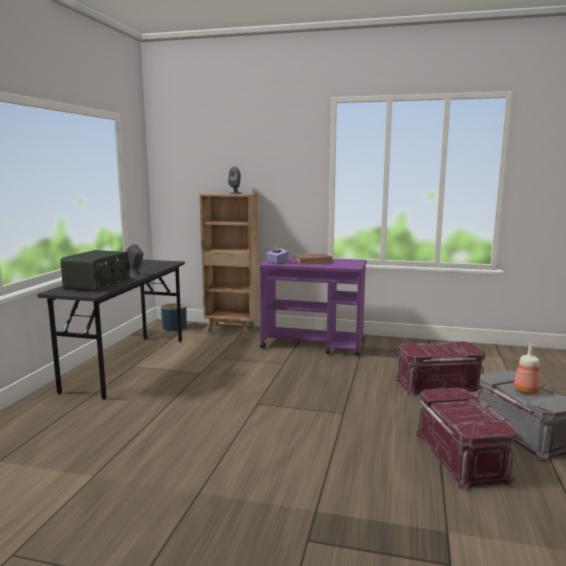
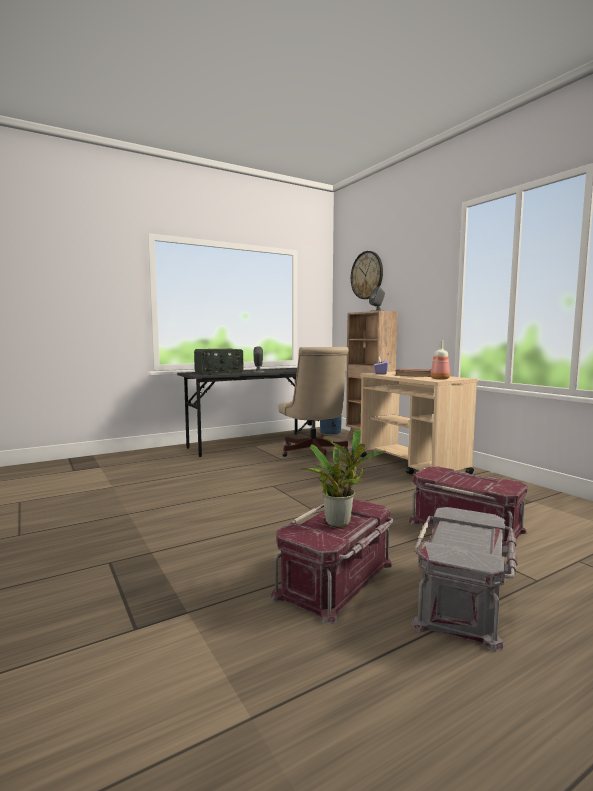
camera: 45 degrees right, 5 degrees down
purple cart [259,257,367,357] -> beige cart [360,372,478,474]
bottle [514,344,540,394] -> bottle moved to [431,340,450,380]
none -> beige office chair [279,347,349,457]
none -> potted plant [298,429,386,527]
none -> wall clock [351,251,383,299]

